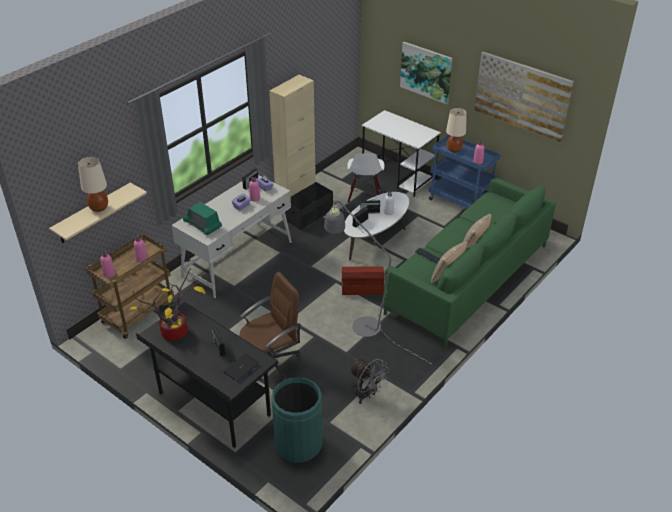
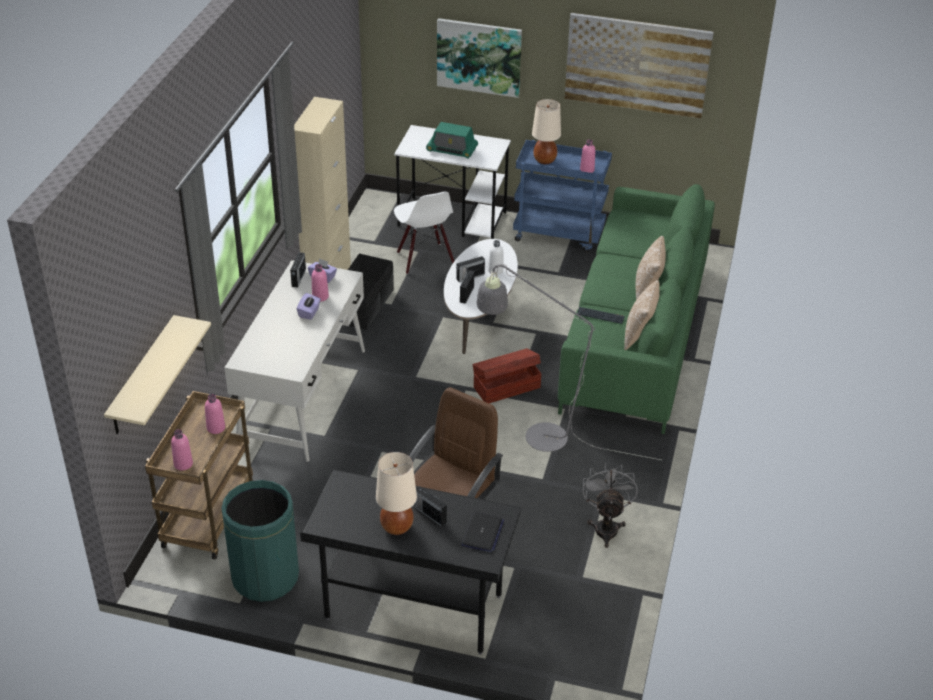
camera: 25 degrees left, 0 degrees up
beige table lamp [78,157,108,212] -> beige table lamp moved to [376,452,417,535]
potted plant [129,268,205,341] -> none
radio [183,202,222,235] -> radio moved to [426,122,478,159]
green trash can [271,377,322,463] -> green trash can moved to [221,480,299,602]
grey fan [349,359,389,404] -> grey fan turned 105 degrees counterclockwise [582,463,638,548]

